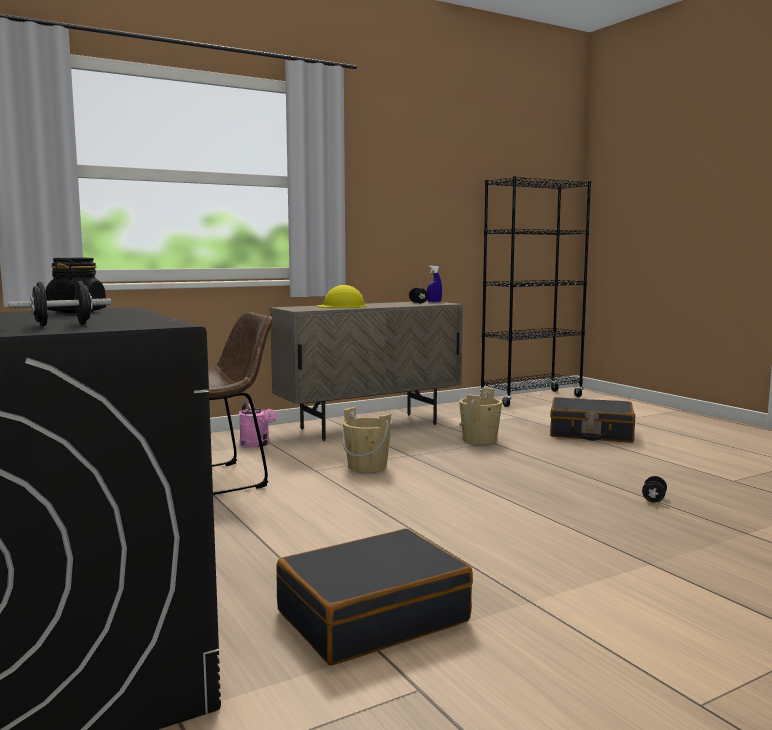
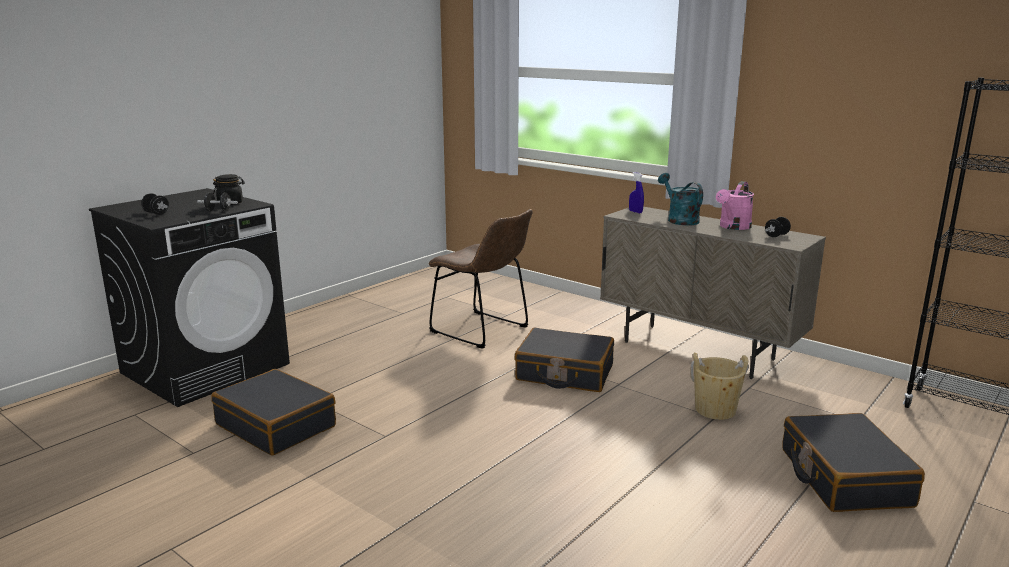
camera: 70 degrees right, 10 degrees up
pink watering can [239,401,277,447] -> pink watering can moved to [716,181,754,230]
yellow hard hat [317,285,366,308] -> turquoise watering can [658,173,703,225]
beige bucket [342,407,392,473] -> black suitcase [515,328,614,392]
blue spray bottle [427,265,442,302] -> blue spray bottle moved to [629,172,644,213]
black dumbbell [642,476,667,502] -> black dumbbell moved to [197,192,238,212]

